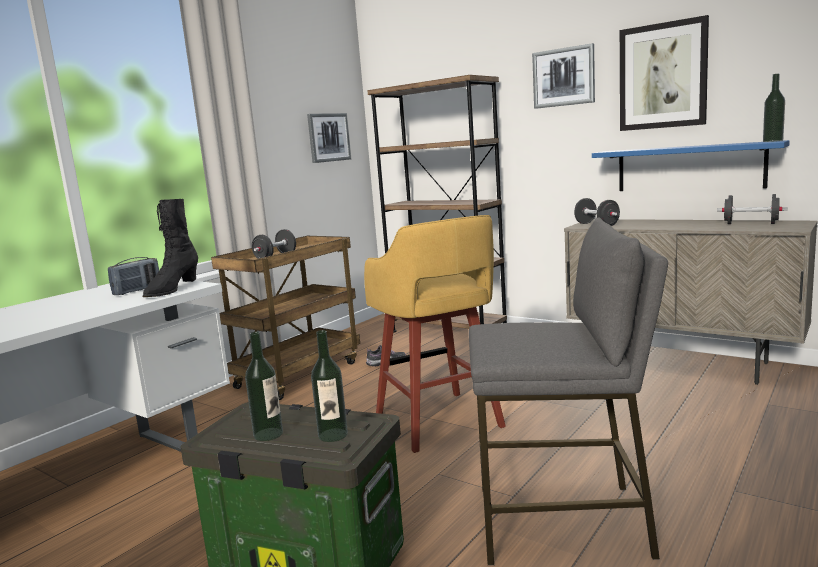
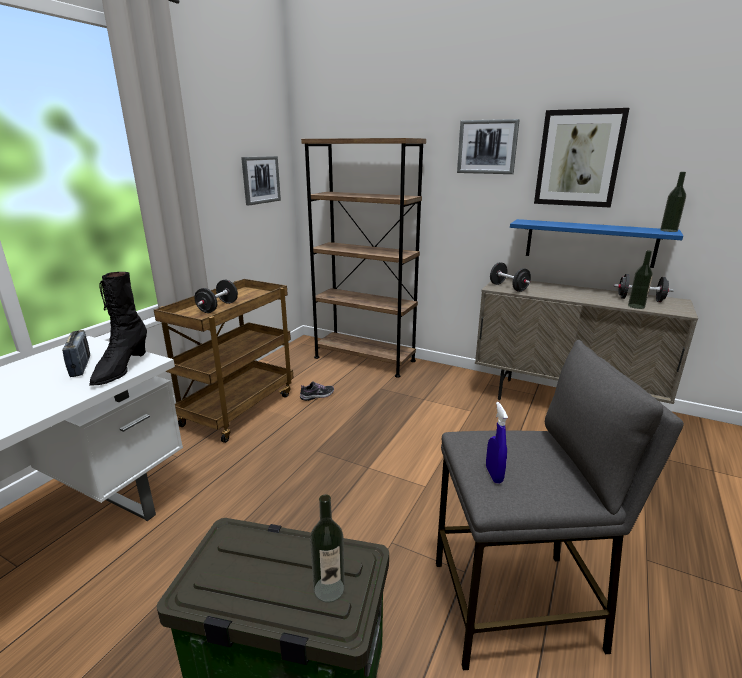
camera: 10 degrees left, 10 degrees up
radio [108,257,159,295] -> radio turned 45 degrees counterclockwise [62,330,90,377]
bottle [245,332,283,441] -> bottle moved to [628,250,653,309]
yellow stool [364,215,506,453] -> none
none -> blue spray bottle [486,402,508,483]

